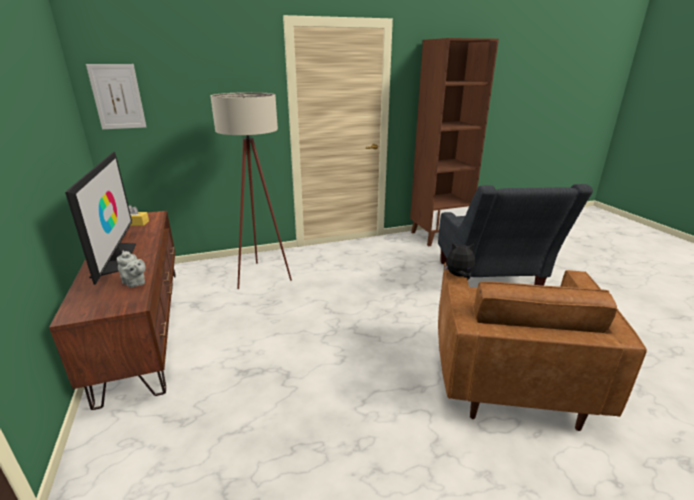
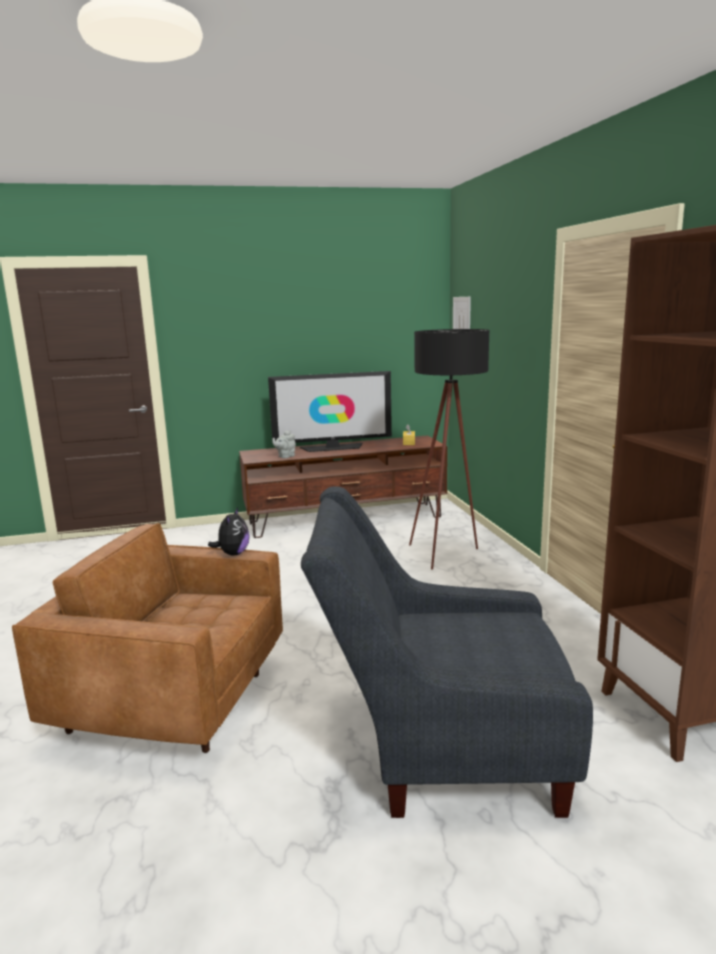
camera: 95 degrees right, 10 degrees down
beige floor lamp [210,92,292,289] -> black floor lamp [409,329,489,570]

